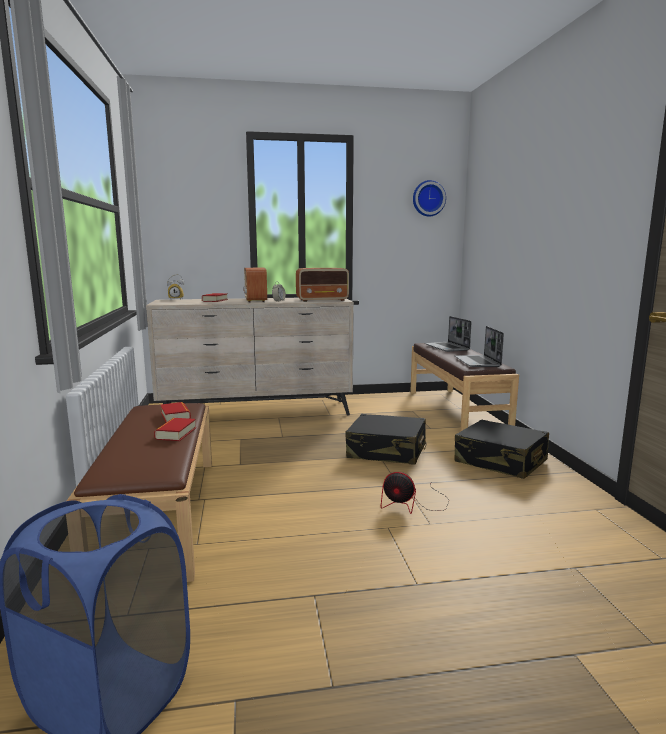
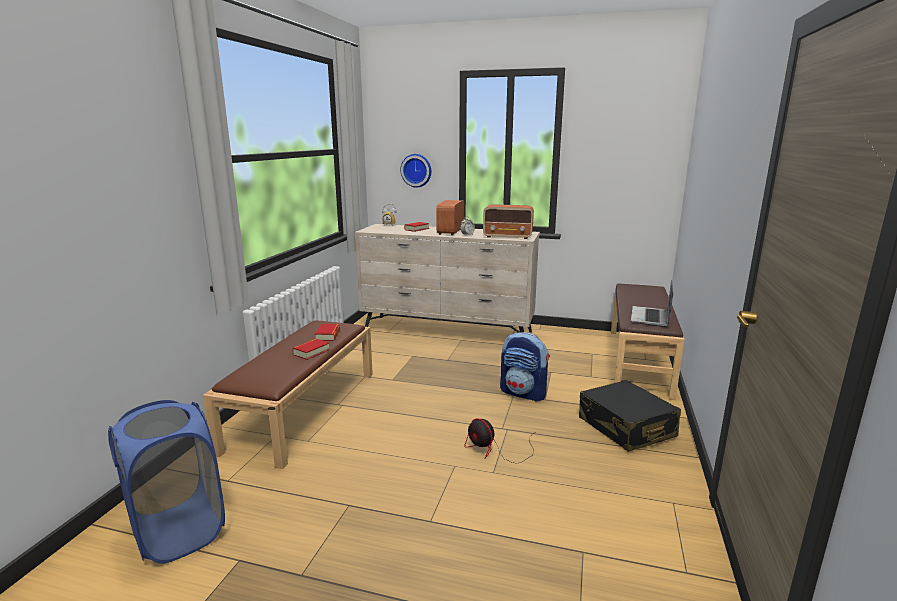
camera: 25 degrees right, 5 degrees up
black suitcase [345,414,426,465] -> backpack [500,332,550,402]
wall clock [413,180,446,216] -> wall clock moved to [400,154,431,188]
laptop [425,316,472,352] -> none

